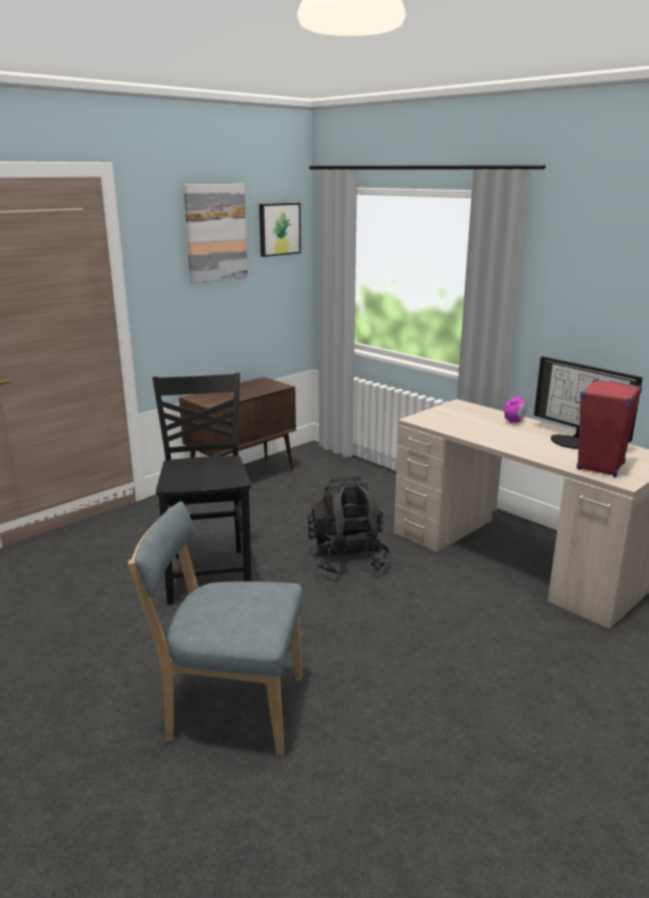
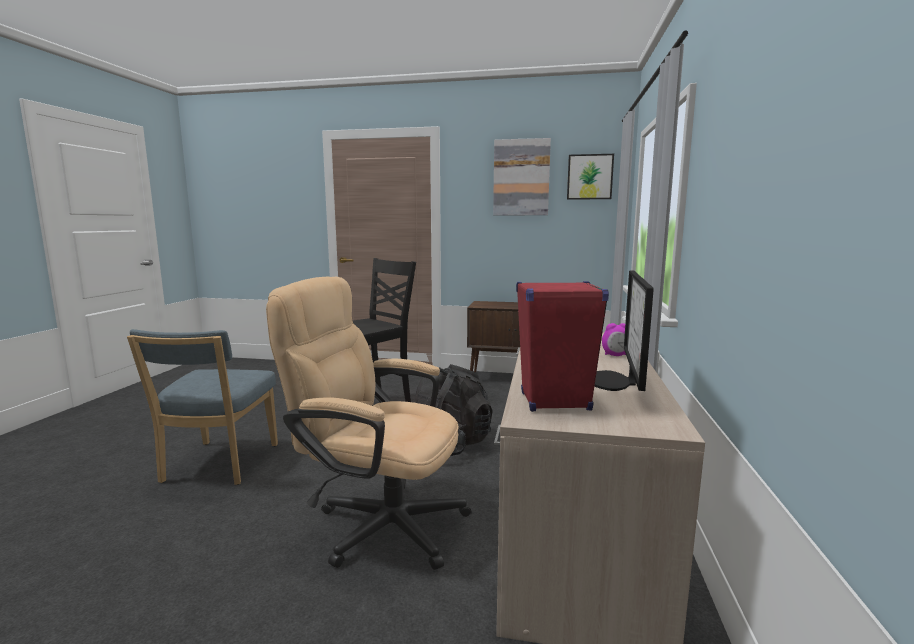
camera: 55 degrees right, 10 degrees down
blue chair [128,501,303,755] -> blue chair turned 150 degrees counterclockwise [127,329,278,485]
none -> beige office chair [266,277,472,570]

